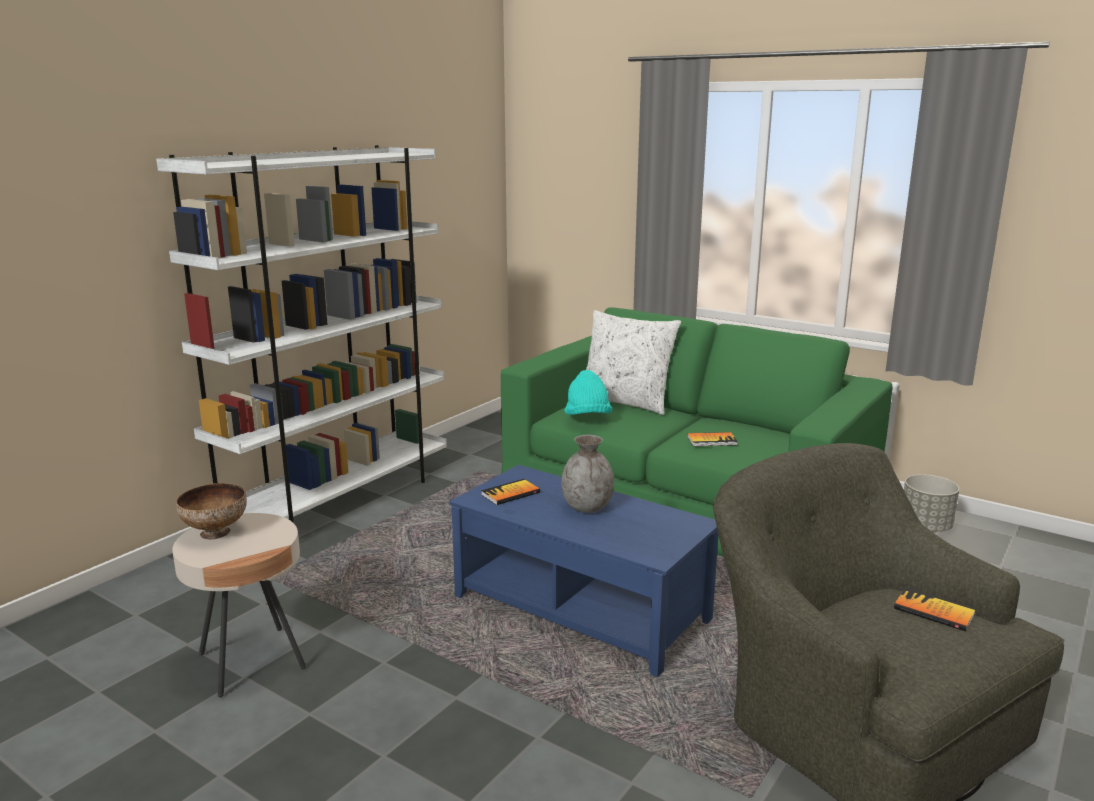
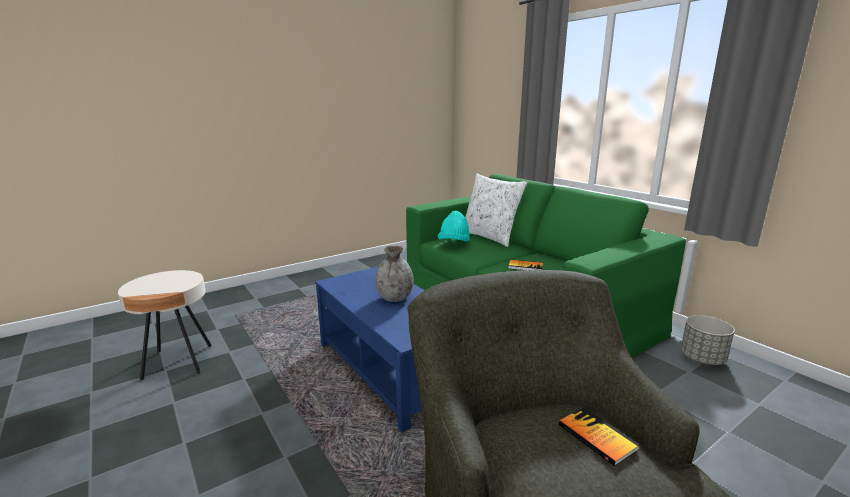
camera: 20 degrees right, 0 degrees up
white bookcase [156,145,447,523] -> none
bowl [176,483,247,539] -> none
book [481,479,540,505] -> none

